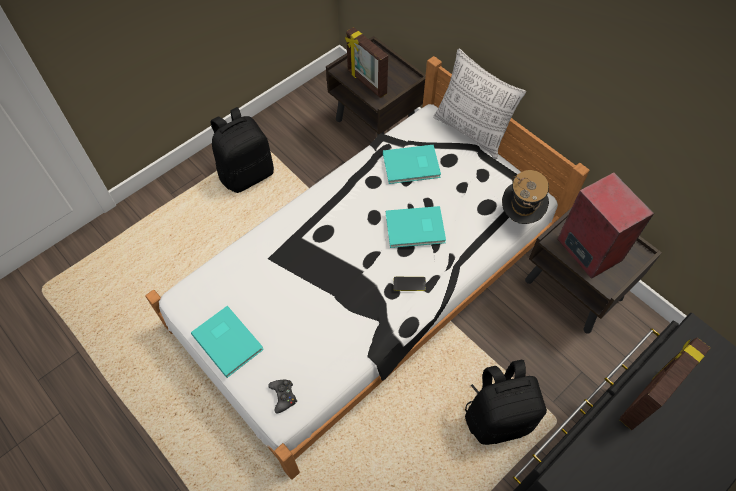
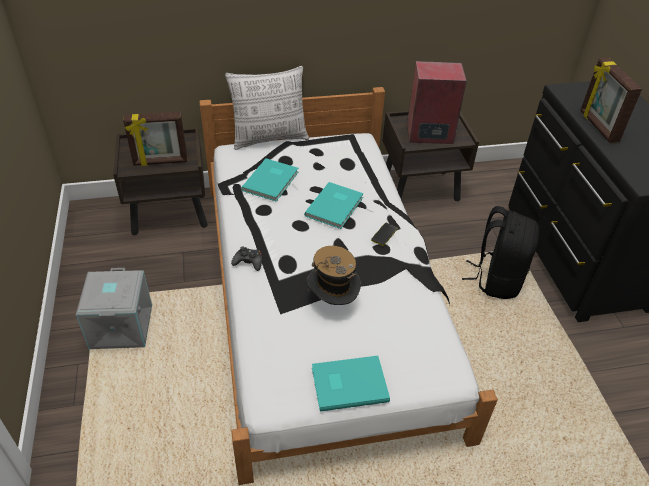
camera: 60 degrees left, 15 degrees down
black backpack [210,107,274,193] -> grey storage box [76,268,152,350]
black game controller [268,380,297,414] -> black game controller moved to [231,246,262,271]
hat [502,170,549,224] -> hat moved to [306,246,361,305]

